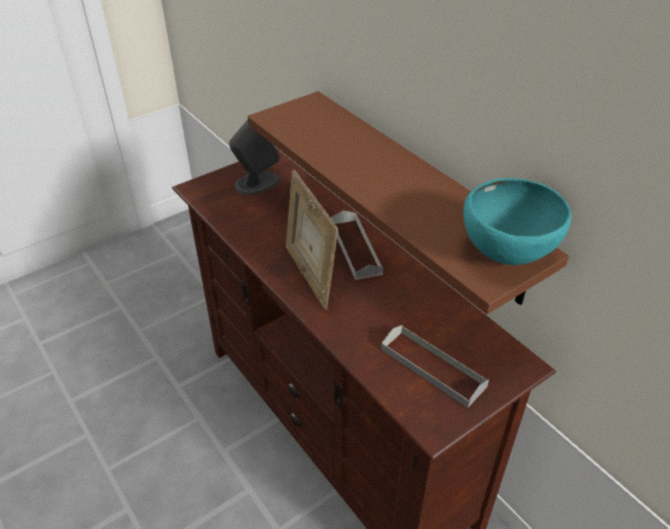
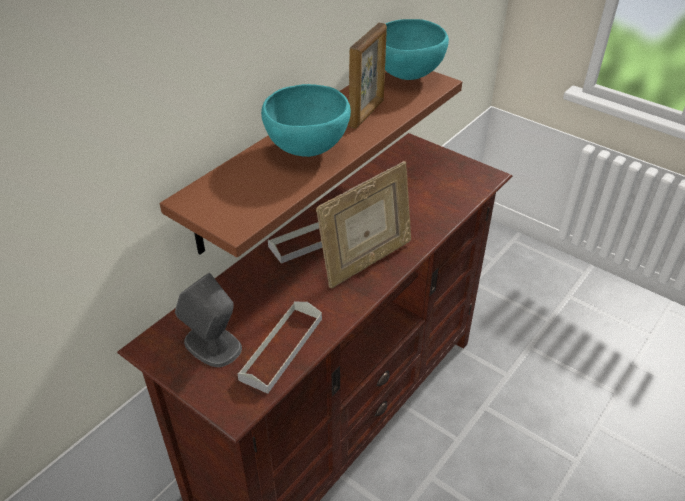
camera: 105 degrees left, 0 degrees up
grey tray [381,325,489,408] -> grey tray moved to [237,302,322,394]
none -> turquoise bowl [261,84,351,157]
none -> picture frame [349,23,387,129]

